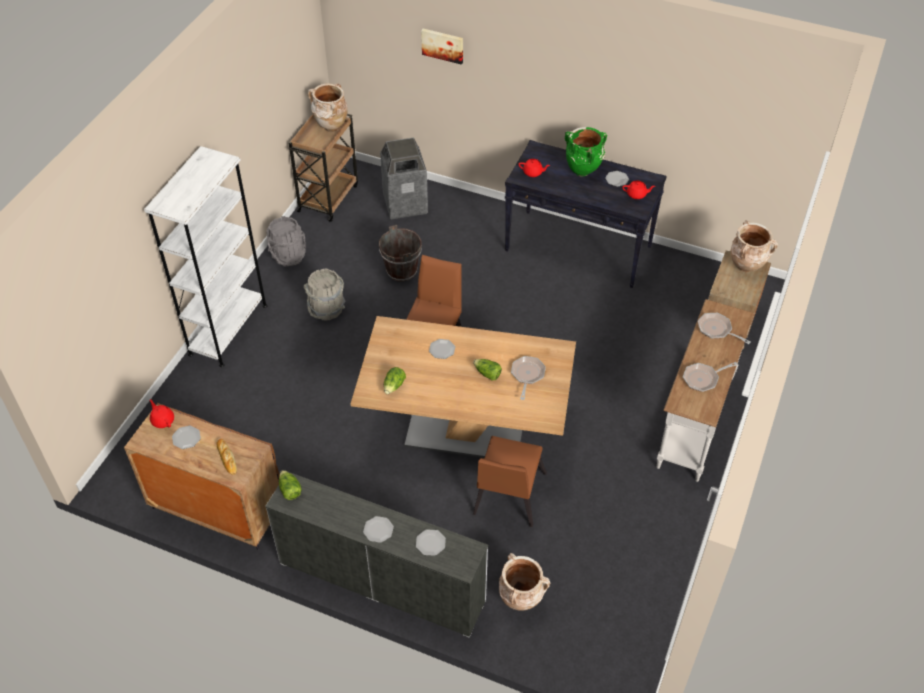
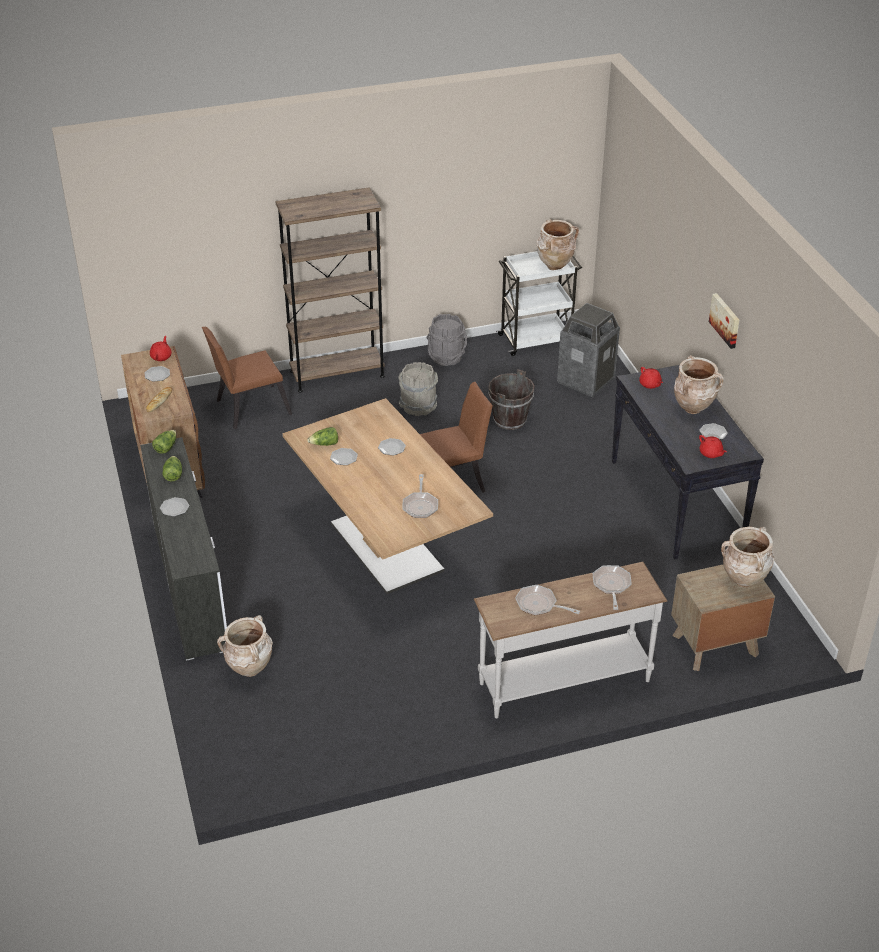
camera: 50 degrees right, 10 degrees down
white bookcase [144,146,267,367] -> brown bookcase [276,187,385,393]
brown cart [288,114,358,222] -> white cart [496,251,582,356]
plate [416,529,446,556] -> plate moved to [330,448,358,465]
picture [421,29,463,65] -> picture moved to [709,293,740,349]
lettuce [473,359,502,380] -> lettuce moved to [162,456,182,481]
brown chair [473,436,547,527] -> brown chair moved to [202,327,292,429]
frying pan [511,356,546,400] -> frying pan turned 120 degrees clockwise [402,474,438,518]
green vase [565,127,607,176] -> beige vase [674,355,724,414]

